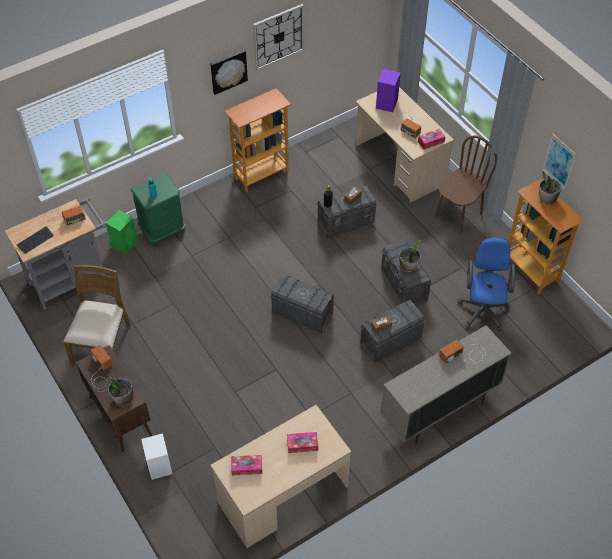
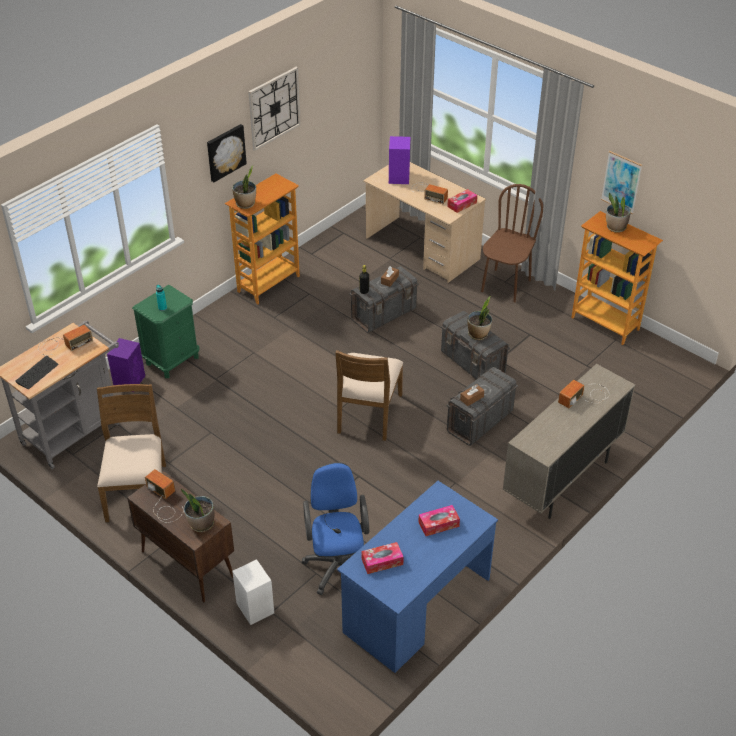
camera: 15 degrees left, 10 degrees down
green speaker [106,210,138,254] -> purple speaker [107,338,145,392]
beige desk [210,405,351,548] -> blue desk [337,481,498,673]
grey storage box [270,275,335,333] -> brown chair [336,350,403,441]
blue office chair [458,237,515,332] -> blue office chair moved to [302,462,369,595]
none -> potted plant [232,166,256,209]

